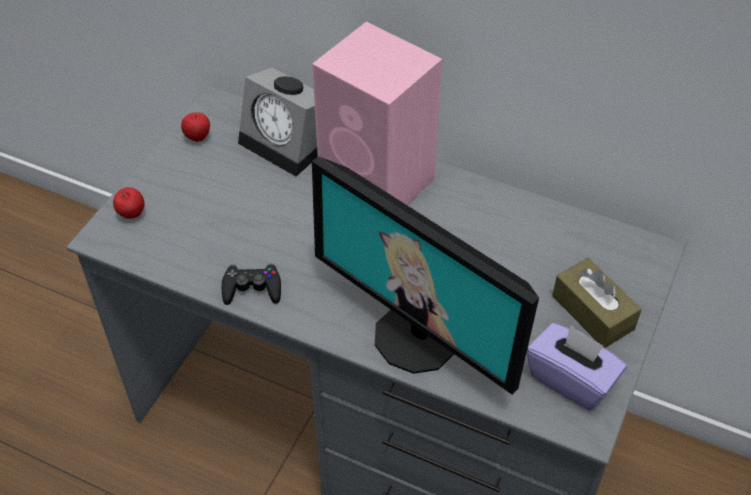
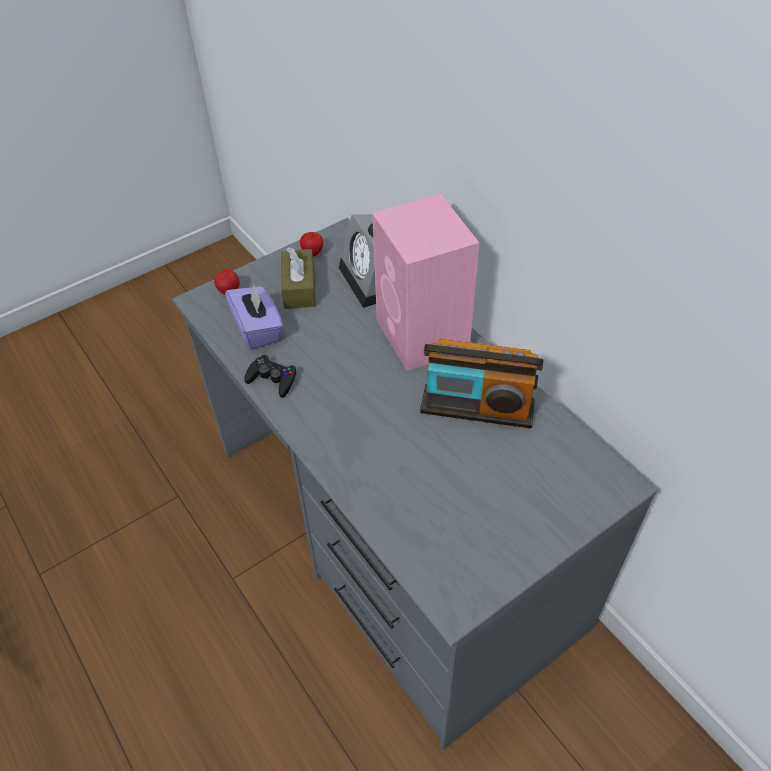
camera: 30 degrees right, 0 degrees up
monitor [312,156,539,395] -> none
purple tissue box [527,323,627,411] -> purple tissue box moved to [225,284,283,350]
brown tissue box [552,258,642,348] -> brown tissue box moved to [281,247,316,309]
none -> radio [420,339,544,428]

